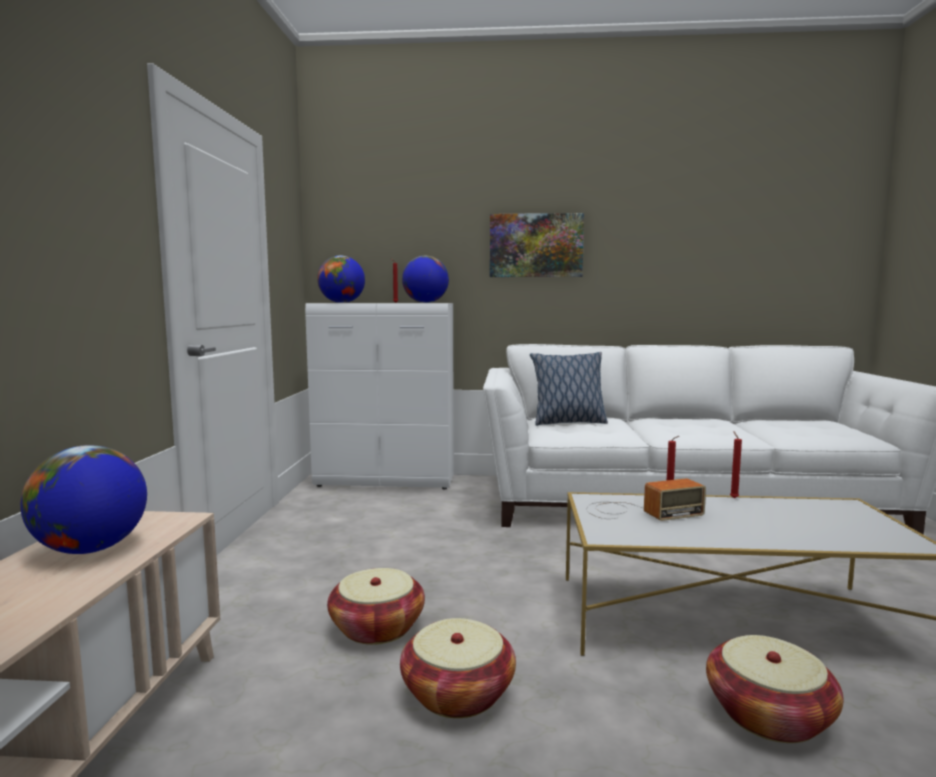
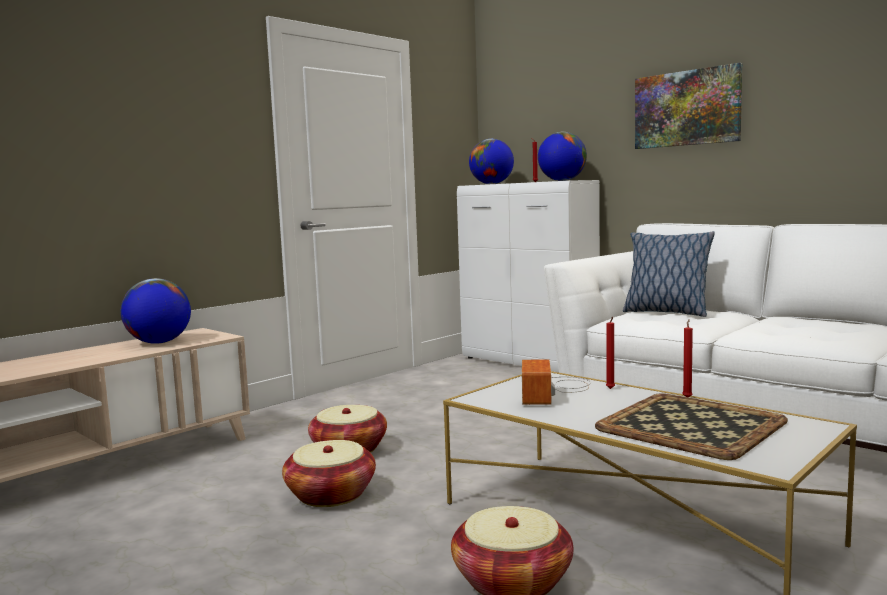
camera: 40 degrees right, 0 degrees up
radio [586,478,706,521] -> radio turned 75 degrees clockwise [522,359,591,405]
none -> tray [595,393,788,460]

